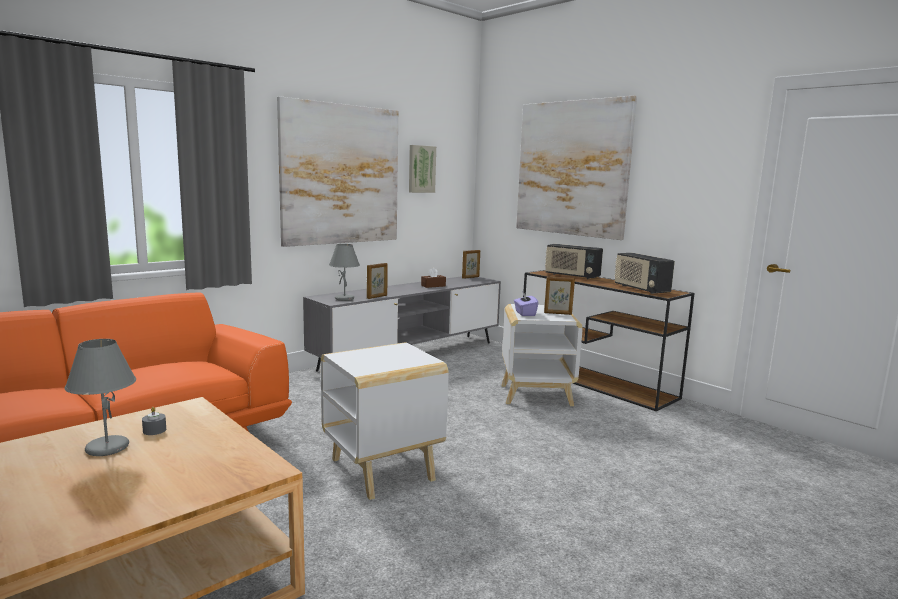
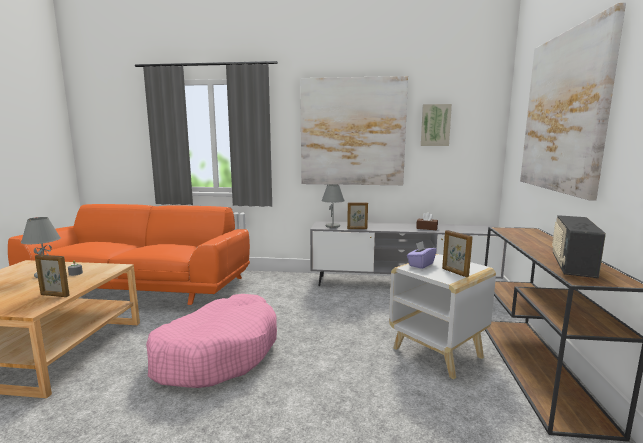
camera: 50 degrees right, 0 degrees up
white side table [321,342,449,500] -> pink dog bed [146,294,277,388]
picture frame [462,250,480,279] -> picture frame moved to [35,254,70,297]
radio [545,244,603,279] -> none

